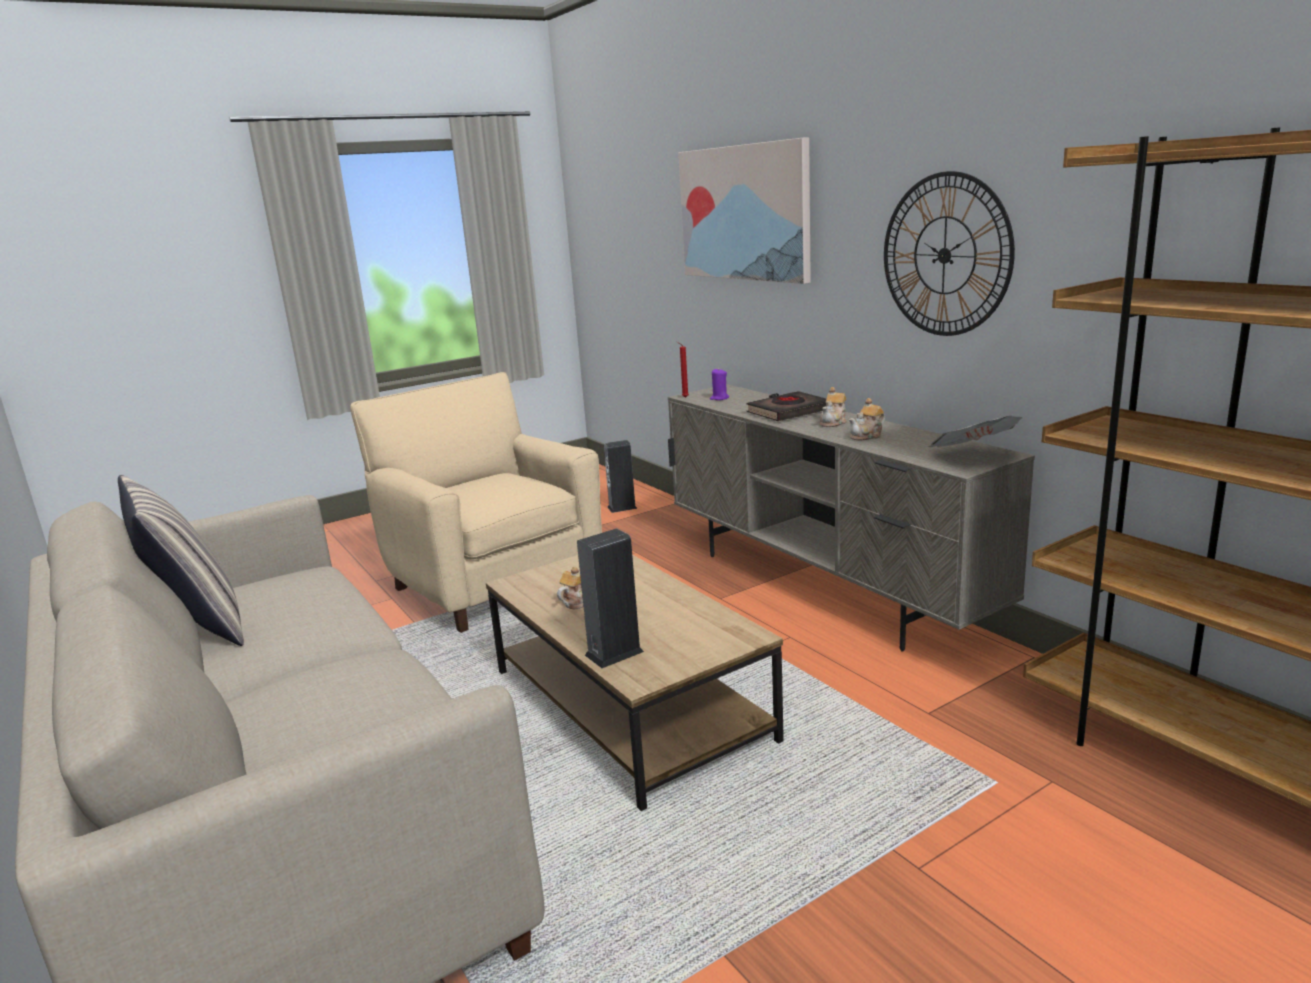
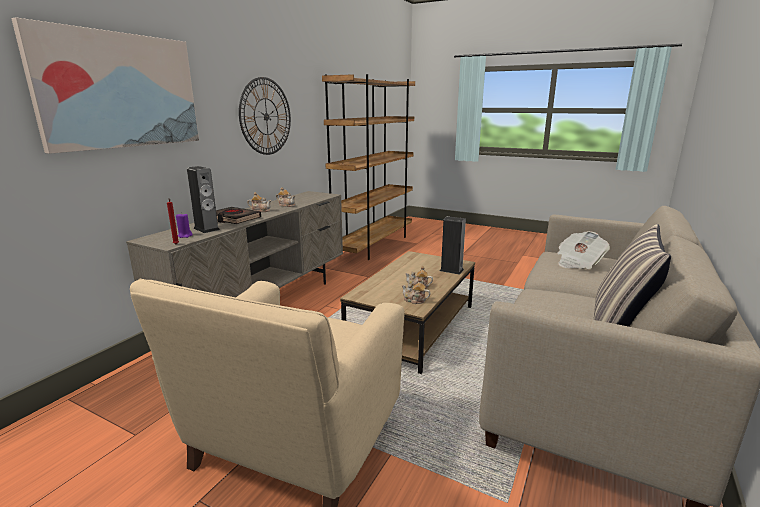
camera: 120 degrees left, 0 degrees up
speaker [604,440,638,513] -> speaker moved to [187,166,220,233]
newspaper [928,416,1022,447] -> newspaper moved to [557,231,610,269]
none -> teapot [402,278,430,304]

